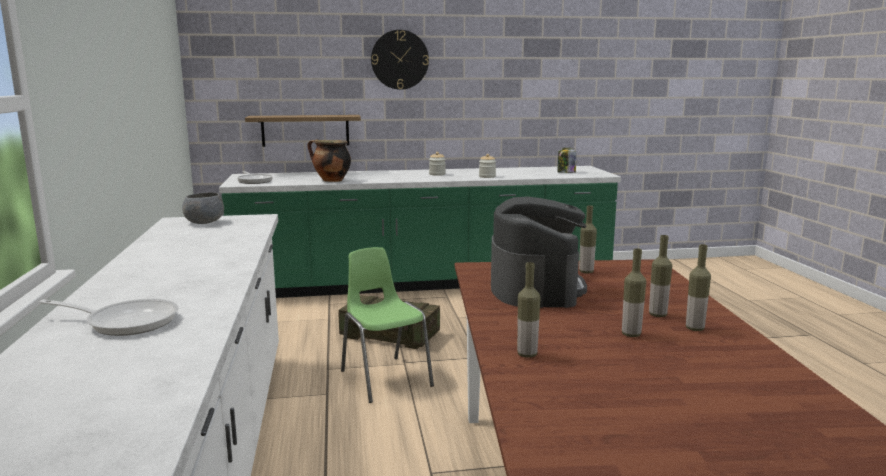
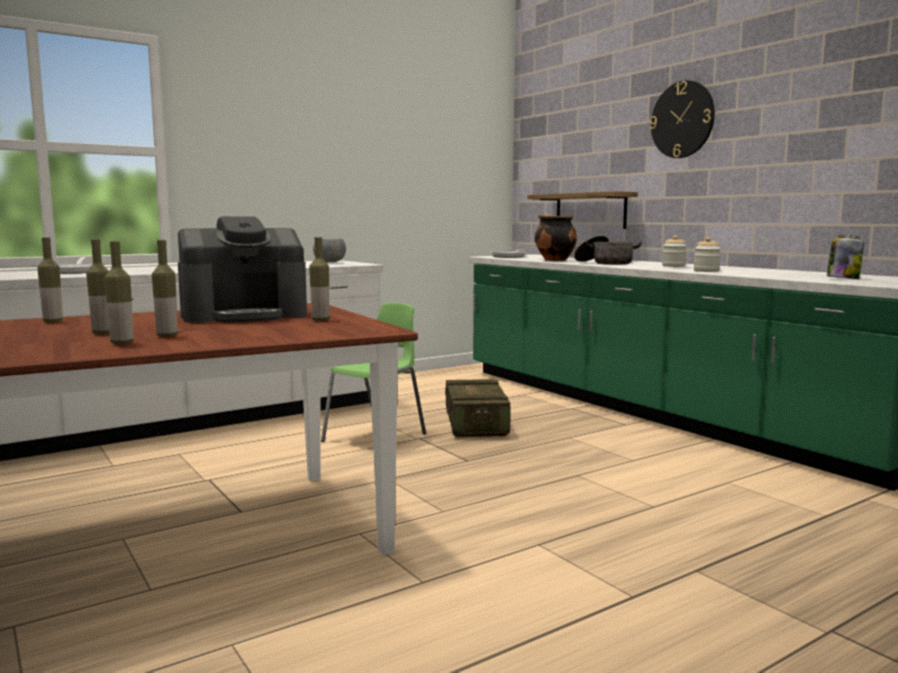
camera: 65 degrees right, 5 degrees down
none -> cooking pot [574,235,642,265]

